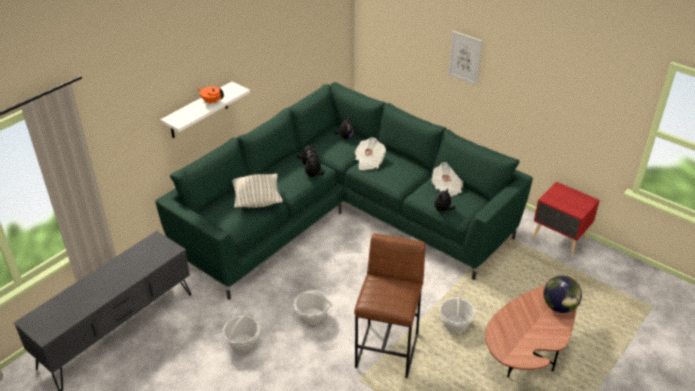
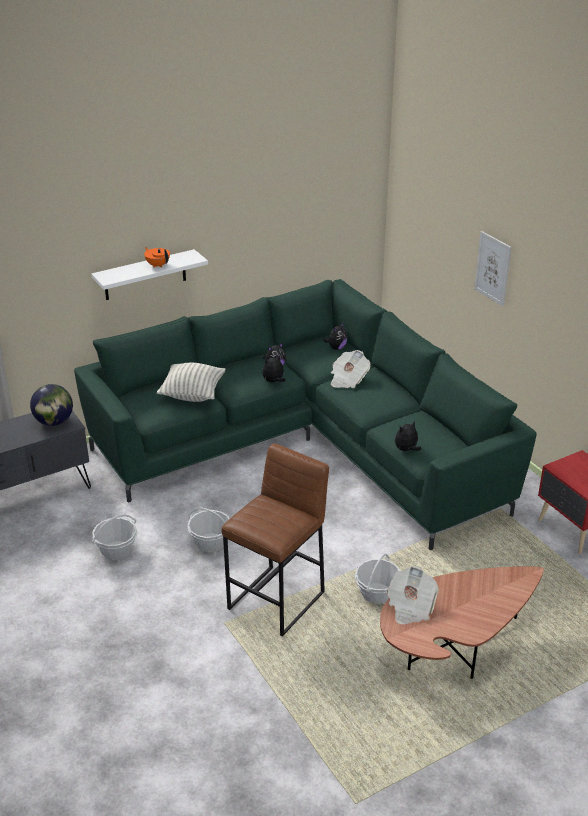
camera: 20 degrees right, 5 degrees down
newspaper [431,162,463,197] -> newspaper moved to [387,566,439,624]
globe [544,276,582,313] -> globe moved to [30,384,73,426]

